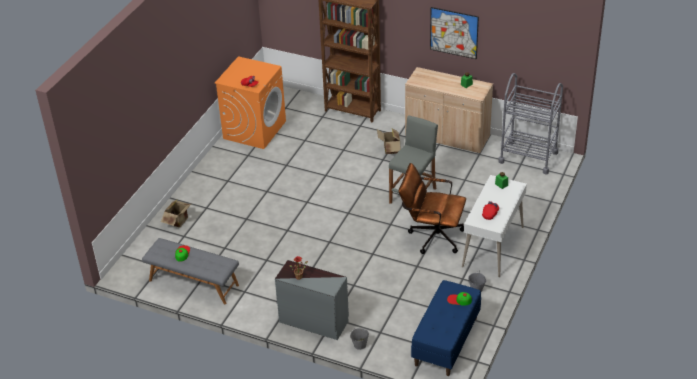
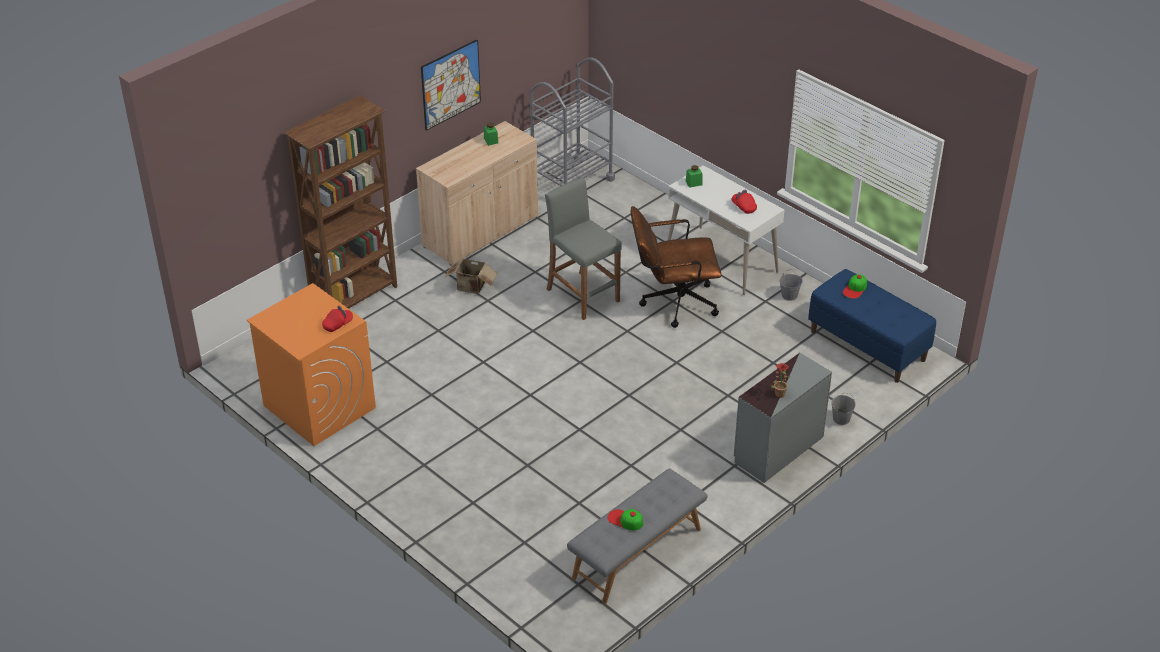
camera: 70 degrees left, 0 degrees up
cardboard box [161,199,192,227] -> none
brown office chair [398,163,466,254] -> brown office chair turned 45 degrees clockwise [631,206,722,328]

